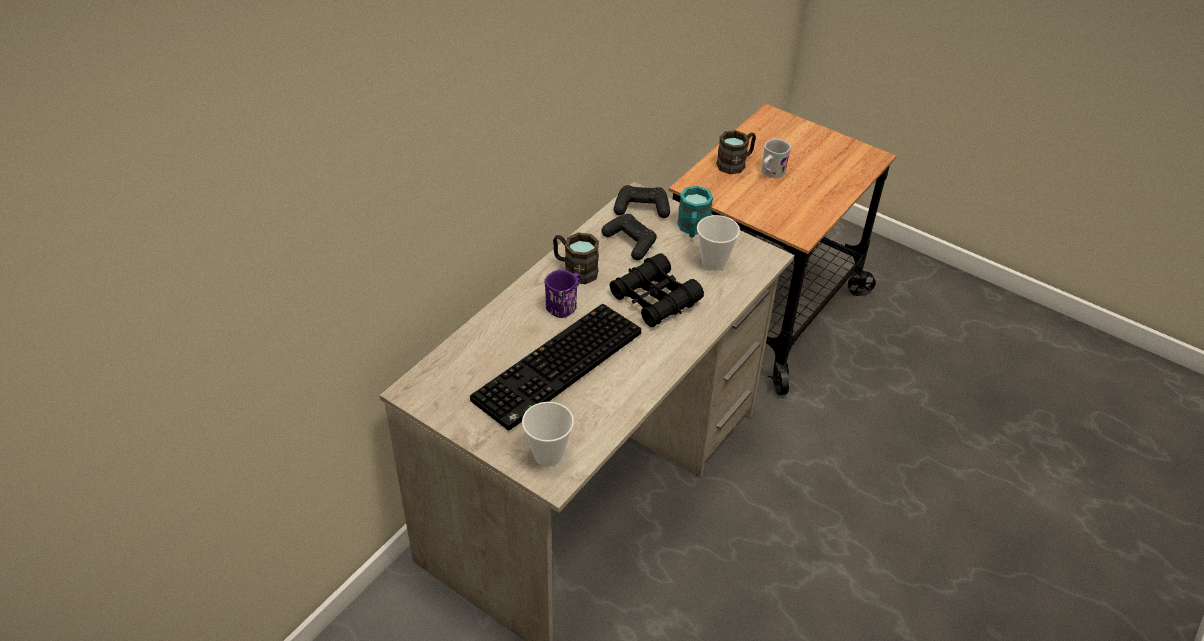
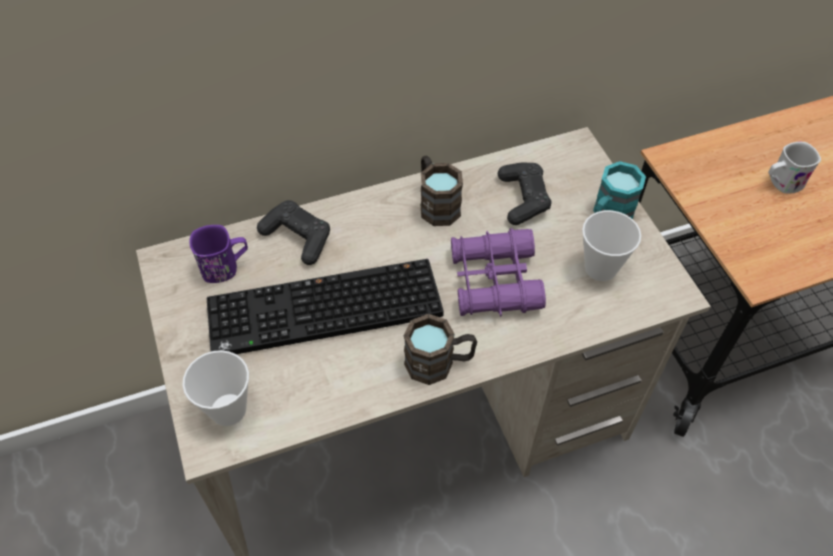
camera: 35 degrees right, 10 degrees up
purple mug [544,269,580,318] -> purple mug moved to [189,225,248,283]
black binoculars [609,253,704,327] -> purple binoculars [451,228,546,317]
black game controller [614,185,670,218] -> black game controller moved to [257,200,330,265]
brown mug [716,130,756,174] -> brown mug moved to [404,314,477,385]

